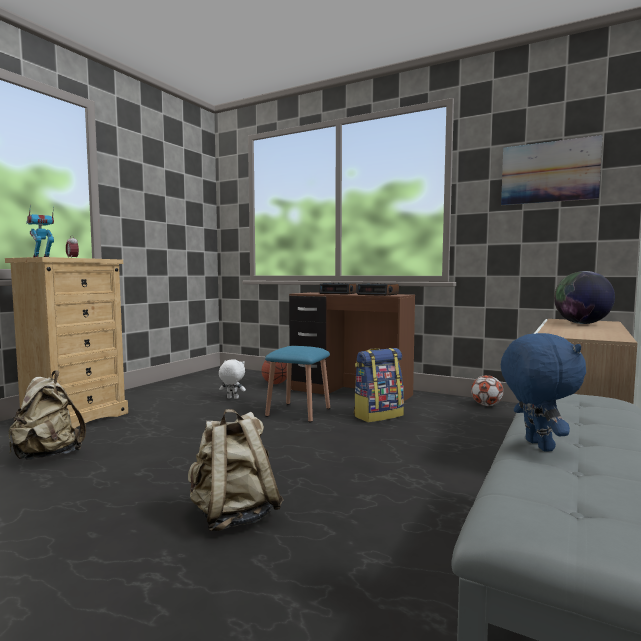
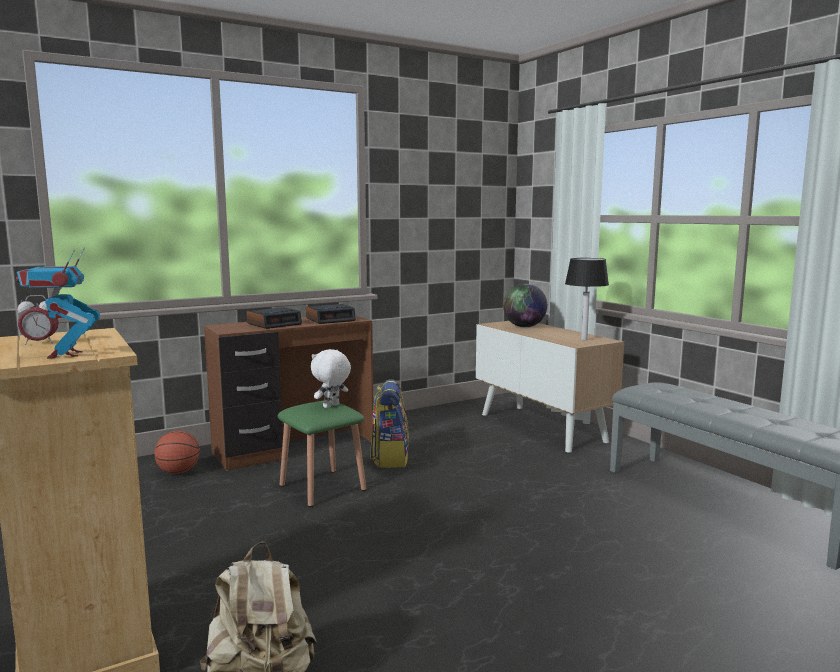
camera: 60 degrees left, 5 degrees up
beige backpack [188,409,284,531] -> none
white plush toy [219,359,246,399] -> white plush toy moved to [311,349,351,408]
blue stool [265,346,330,422] -> green stool [278,401,367,507]
football [471,375,503,406] -> none
picture [501,135,602,205] -> none
blue plush toy [501,333,586,452] -> none
none -> table lamp [565,258,609,340]

